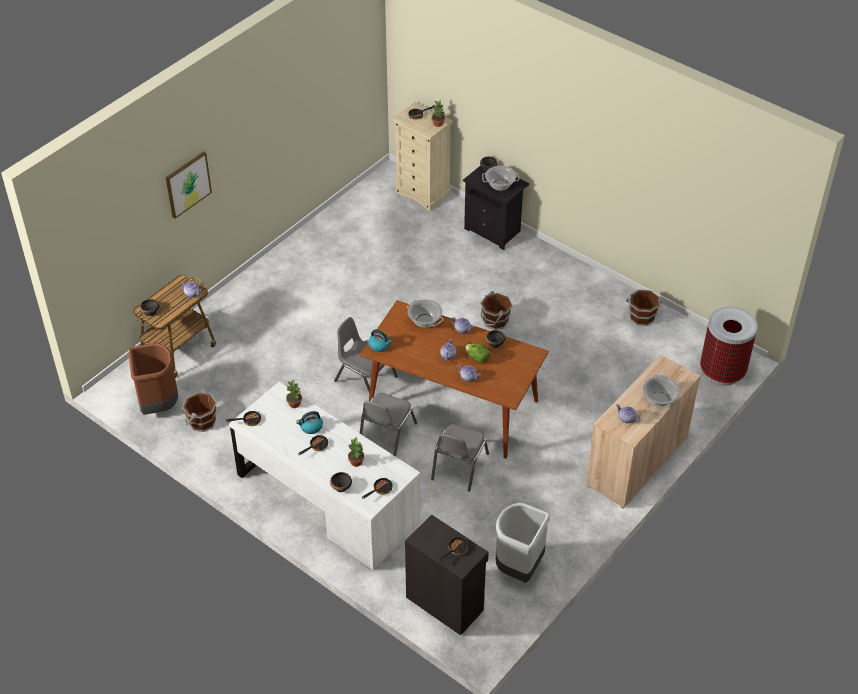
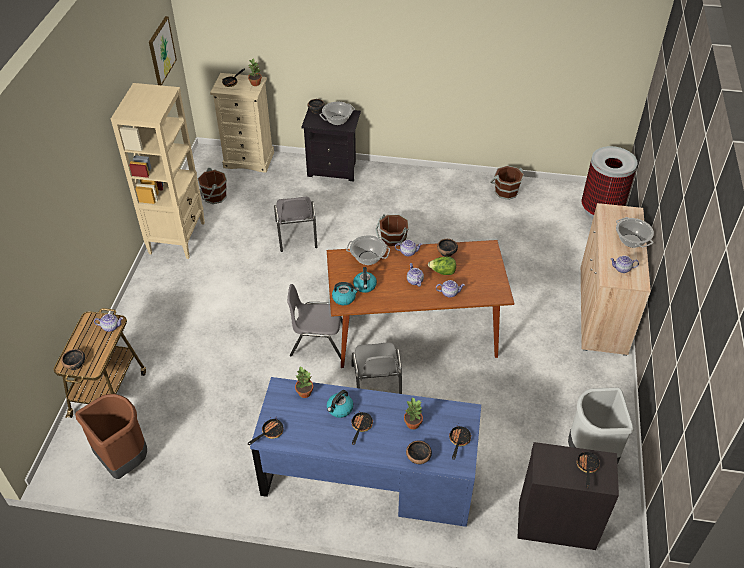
camera: 30 degrees left, 0 degrees up
picture [166,152,212,219] -> picture moved to [149,16,177,85]
brown bucket [182,390,217,432] -> brown bucket moved to [197,168,227,204]
white desk [229,382,421,570] -> blue desk [250,377,481,527]
grey chair [431,424,489,491] -> grey chair moved to [274,197,317,252]
none -> beige bookcase [111,83,205,259]
none -> kettle [353,267,377,293]

